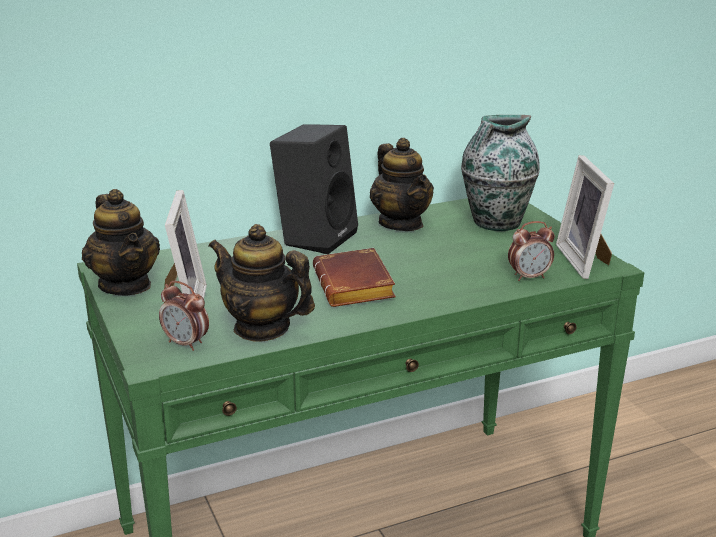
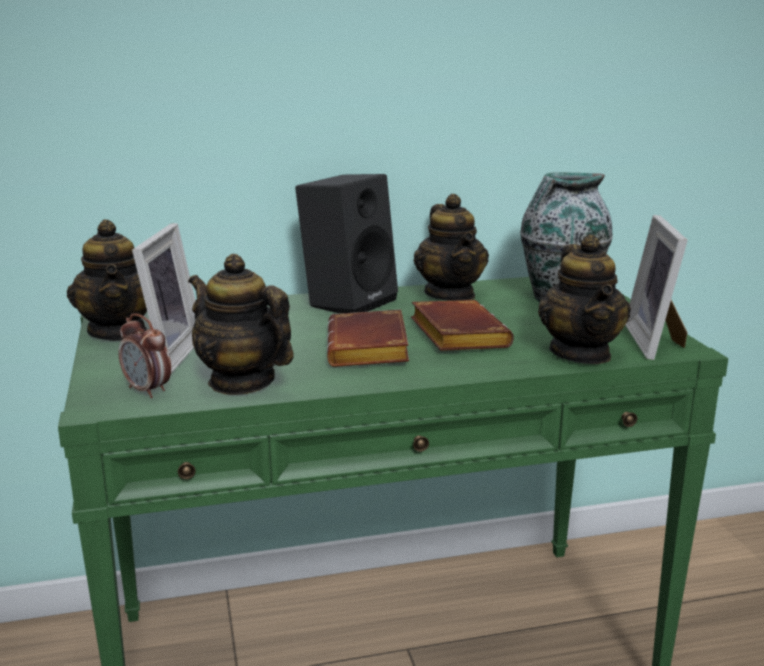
camera: 10 degrees right, 5 degrees down
alarm clock [508,221,555,281] -> teapot [538,234,631,364]
none -> brown book [411,300,514,351]

